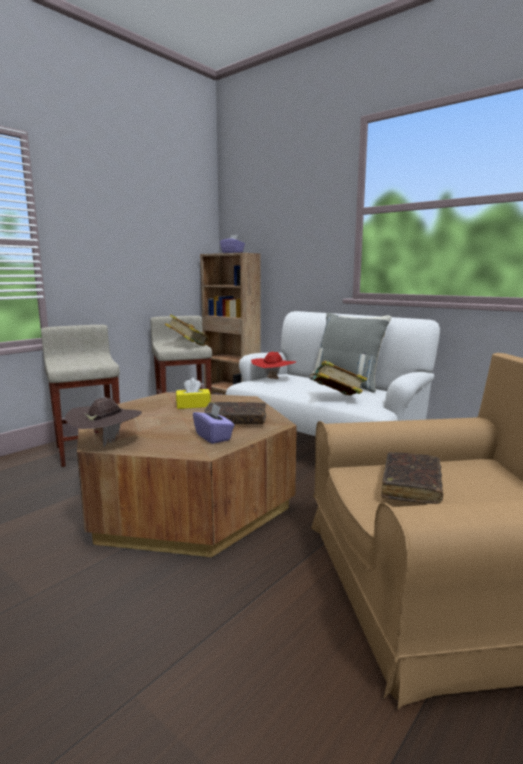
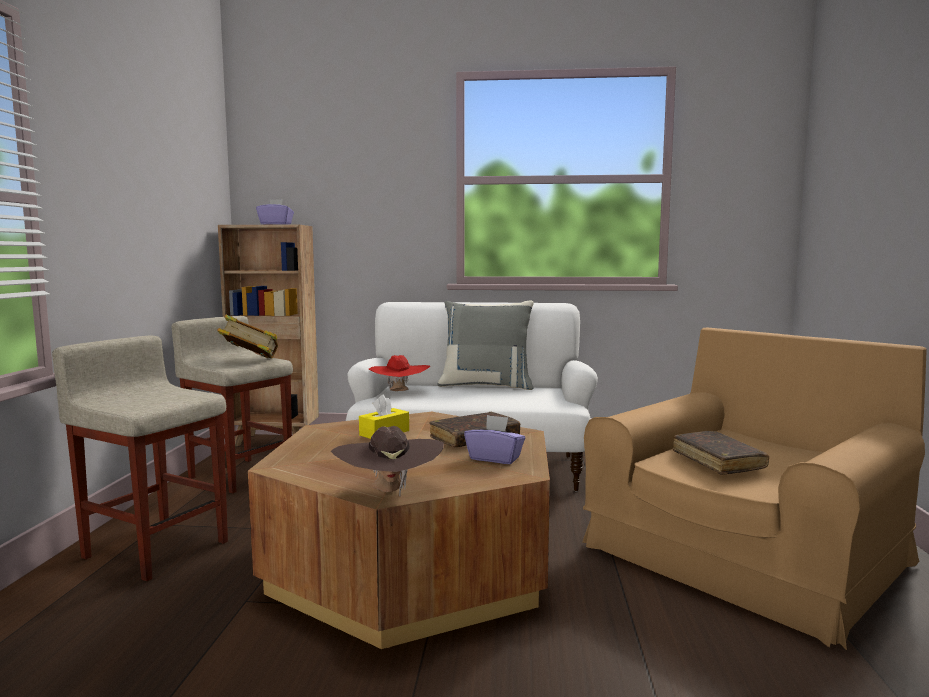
camera: 35 degrees left, 5 degrees down
book [310,360,367,396] -> none

